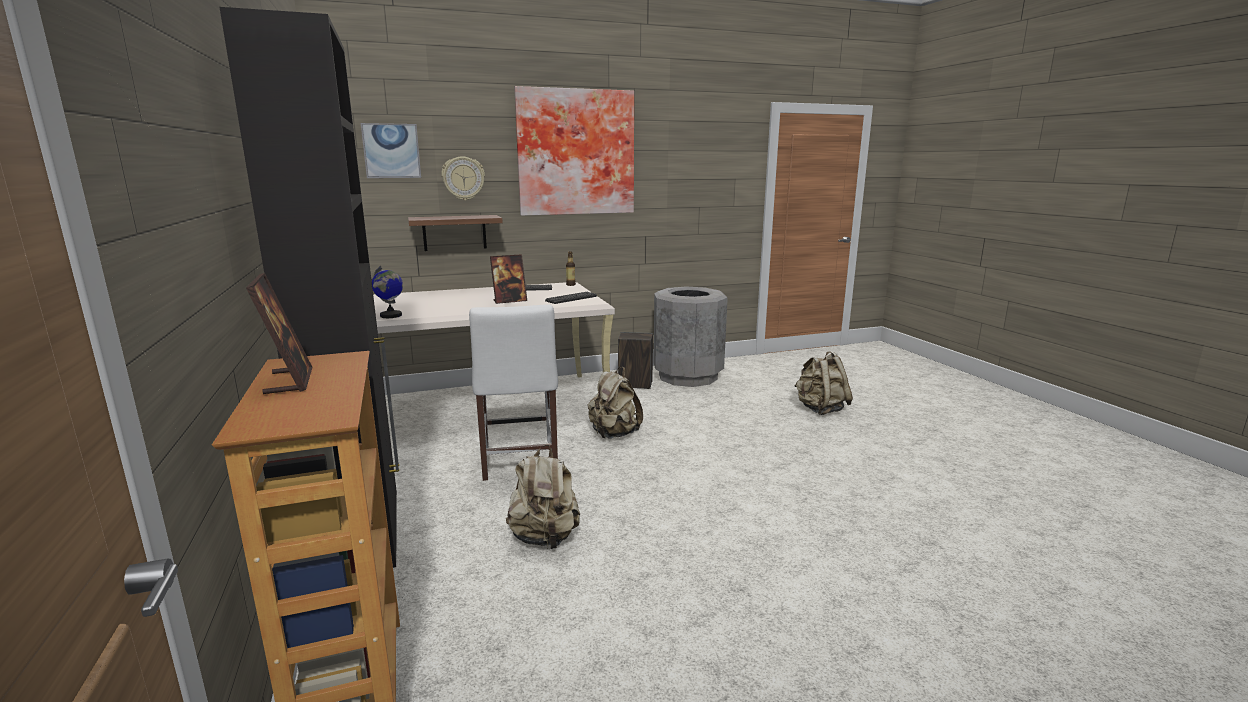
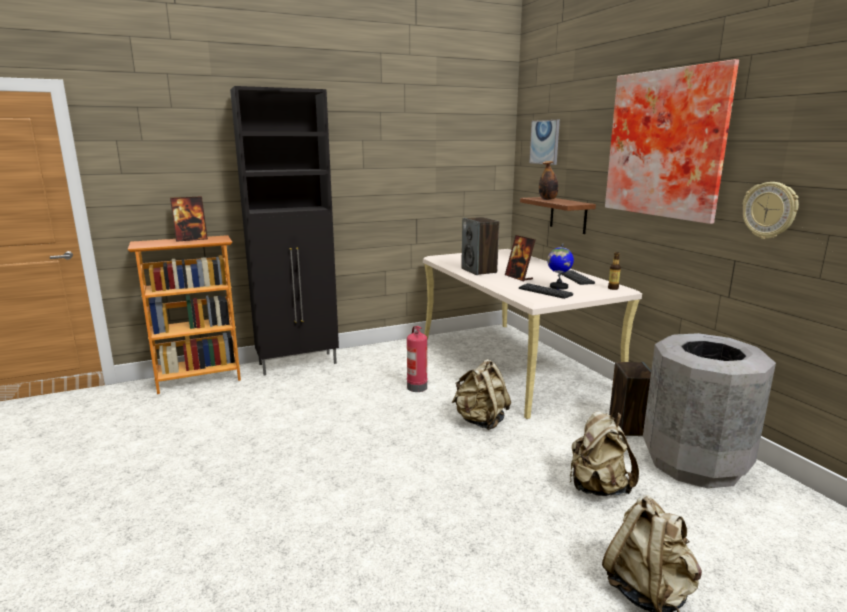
camera: 85 degrees right, 0 degrees up
globe [372,266,403,318] -> globe moved to [547,244,574,290]
wall clock [441,157,485,201] -> wall clock moved to [742,182,799,239]
white chair [469,304,558,481] -> fire extinguisher [407,326,428,392]
beige backpack [506,445,580,549] -> beige backpack moved to [569,411,639,496]
none -> speaker [461,217,499,275]
none -> bottle [539,161,558,200]

